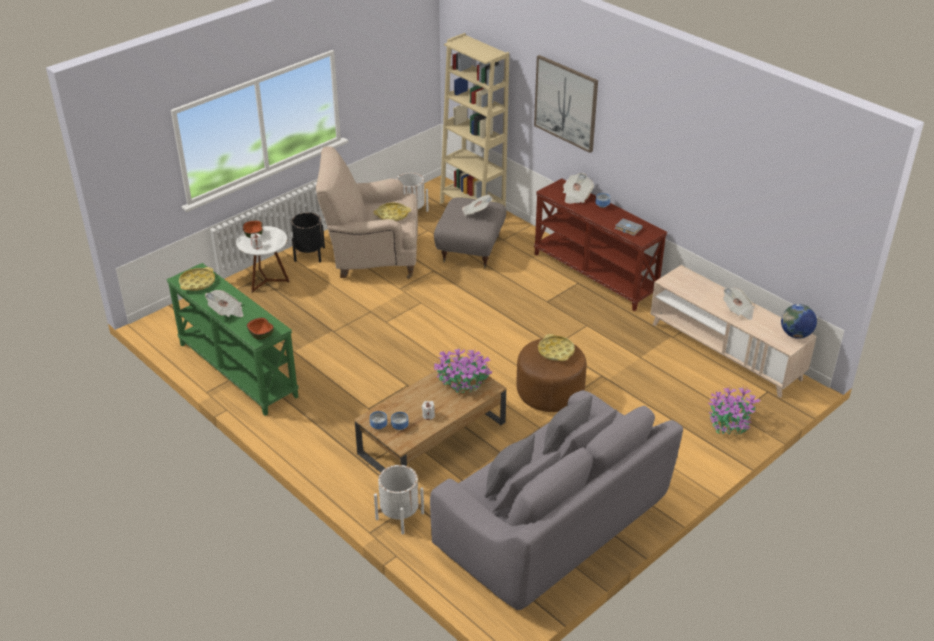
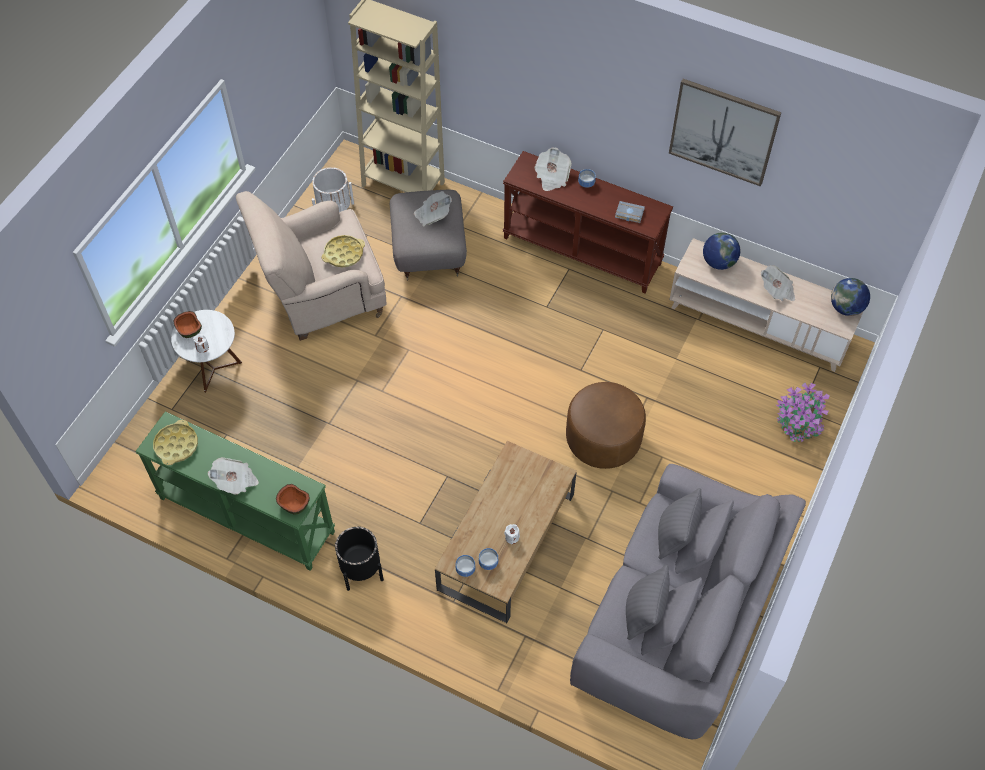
camera: 20 degrees left, 20 degrees up
black planter [291,213,325,262] -> black planter moved to [335,527,384,591]
white planter [374,465,424,534] -> none
potted plant [434,348,493,395] -> none
picture [534,55,598,153] -> picture moved to [669,79,781,187]
yellow tray [538,334,575,361] -> none
none -> globe [703,232,740,270]

